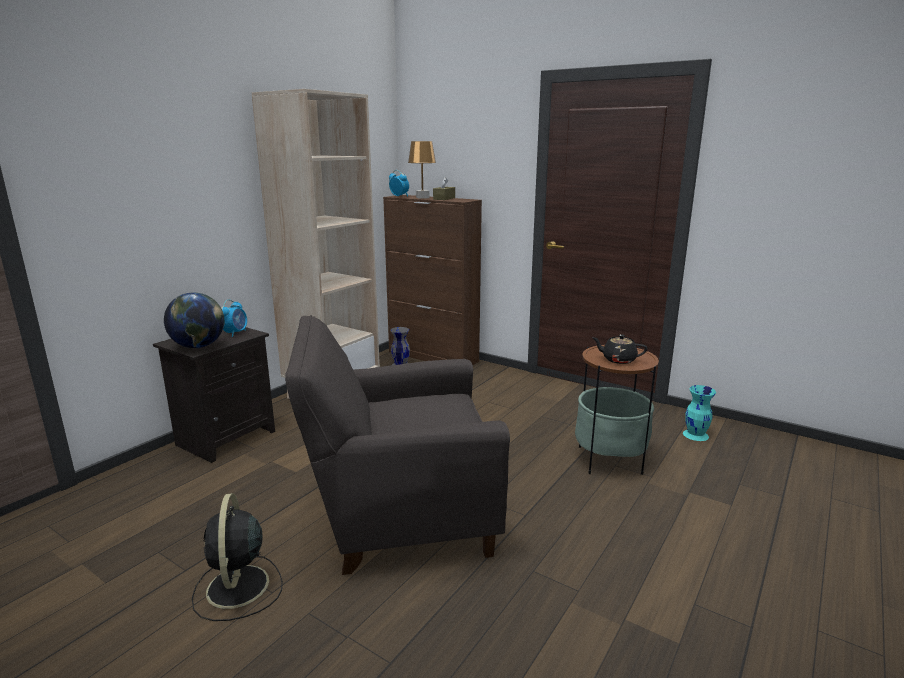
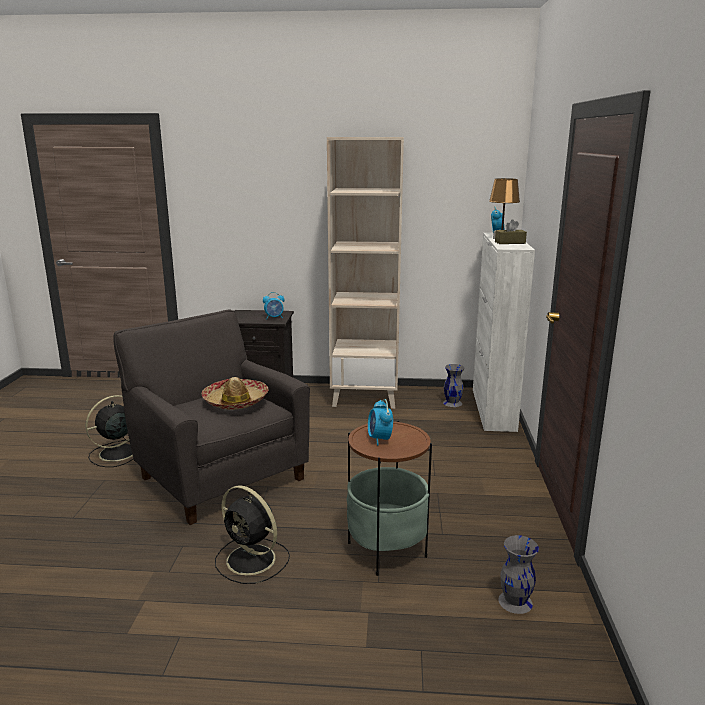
camera: 60 degrees right, 0 degrees up
globe [164,292,224,348] -> none
brown cabinet [383,195,482,365] -> white cabinet [473,233,535,432]
black teapot [592,334,648,364] -> alarm clock [368,399,393,445]
turquoise vase [683,385,716,441] -> grey vase [499,535,539,614]
none -> hat [202,377,269,410]
none -> black fan [215,485,290,584]

